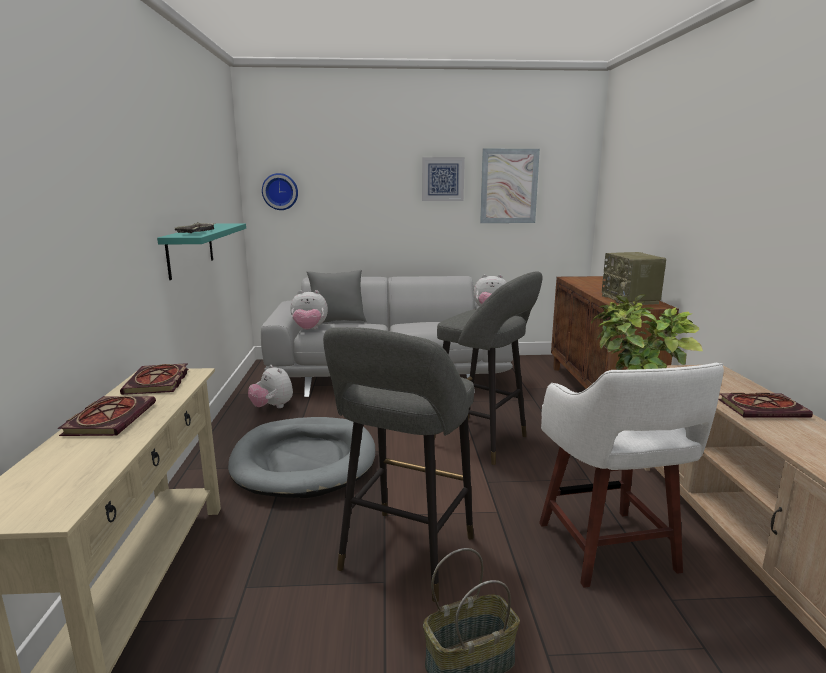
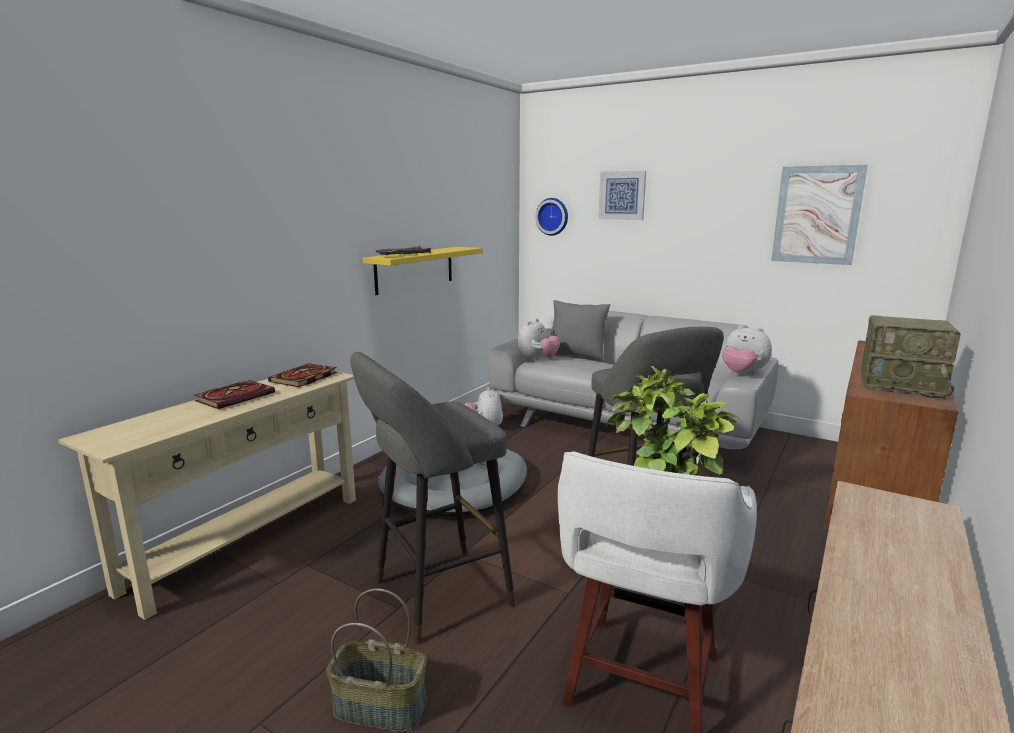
camera: 35 degrees right, 0 degrees up
turquoise shelf [157,223,246,280] -> yellow shelf [363,247,483,295]
plush toy [290,290,328,329] -> plush toy turned 90 degrees counterclockwise [517,318,560,361]
picture [422,157,465,201] -> picture moved to [598,171,646,220]
radio [602,252,666,305] -> radio turned 90 degrees counterclockwise [861,315,961,399]
book [718,393,813,417] -> none

